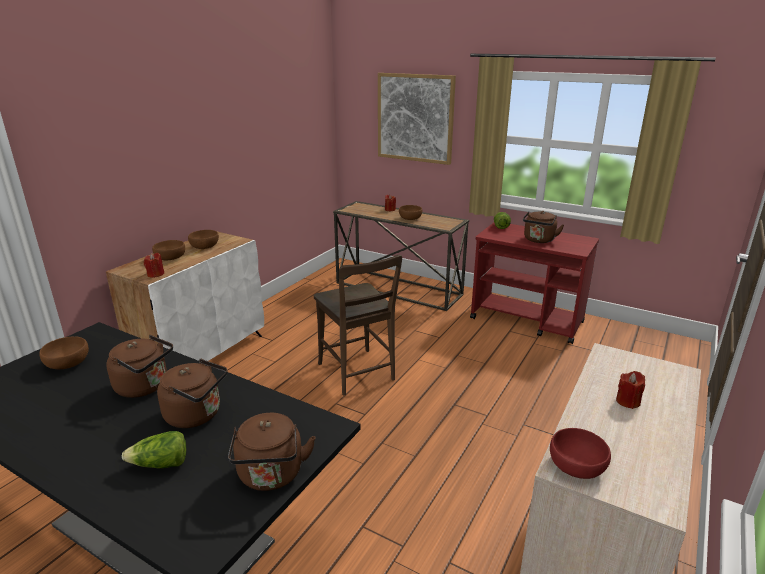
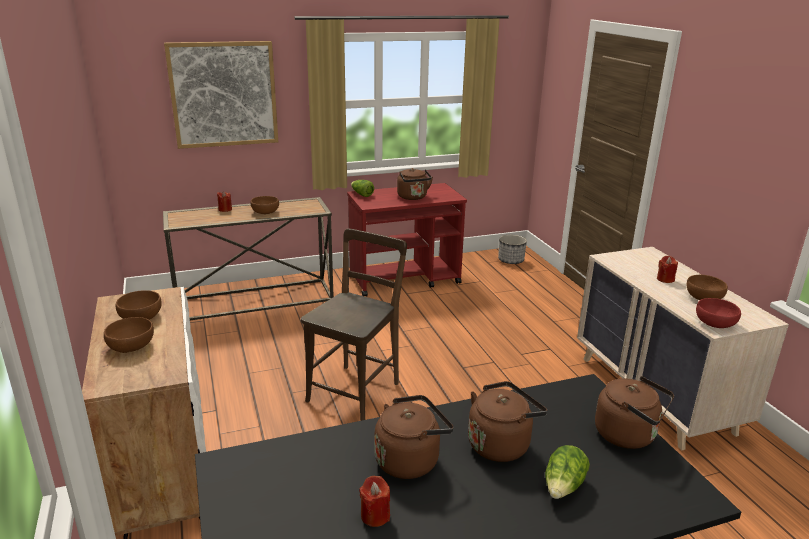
camera: 50 degrees left, 0 degrees up
brown bowl [39,337,89,369] -> brown bowl moved to [687,275,728,300]
red candle [144,253,164,278] -> red candle moved to [359,476,390,527]
brown chair [314,255,402,395] -> brown chair turned 75 degrees counterclockwise [301,228,407,421]
none -> planter [498,235,527,264]

